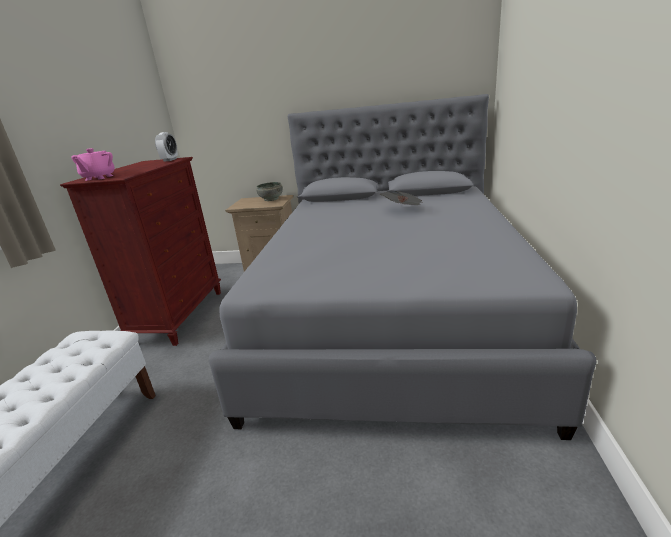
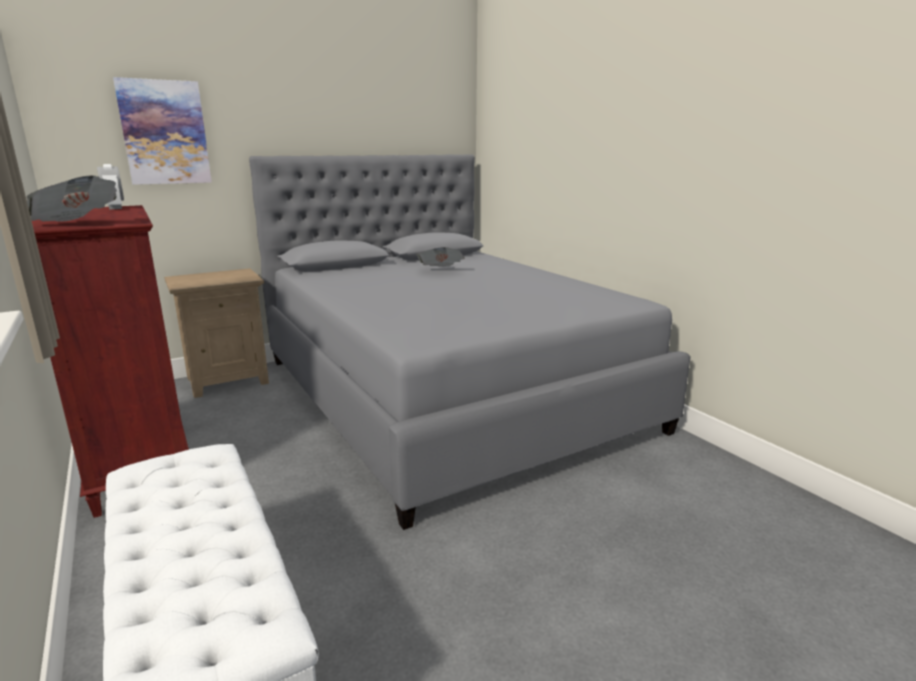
camera: 40 degrees left, 5 degrees down
pink teapot [71,148,115,181] -> newspaper [27,175,117,222]
grey bowl [256,182,283,201] -> none
none -> picture [113,77,212,185]

